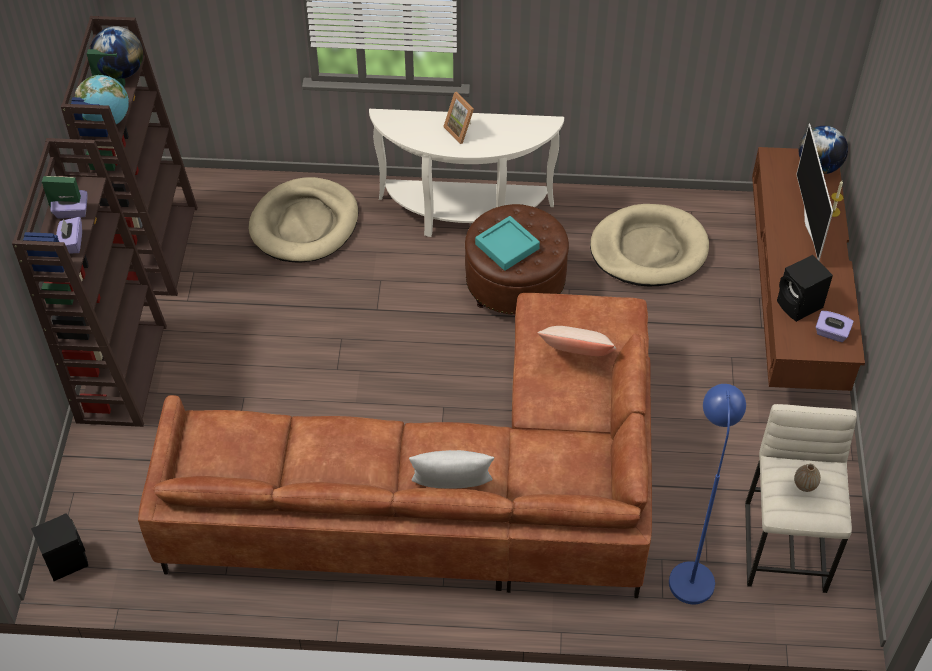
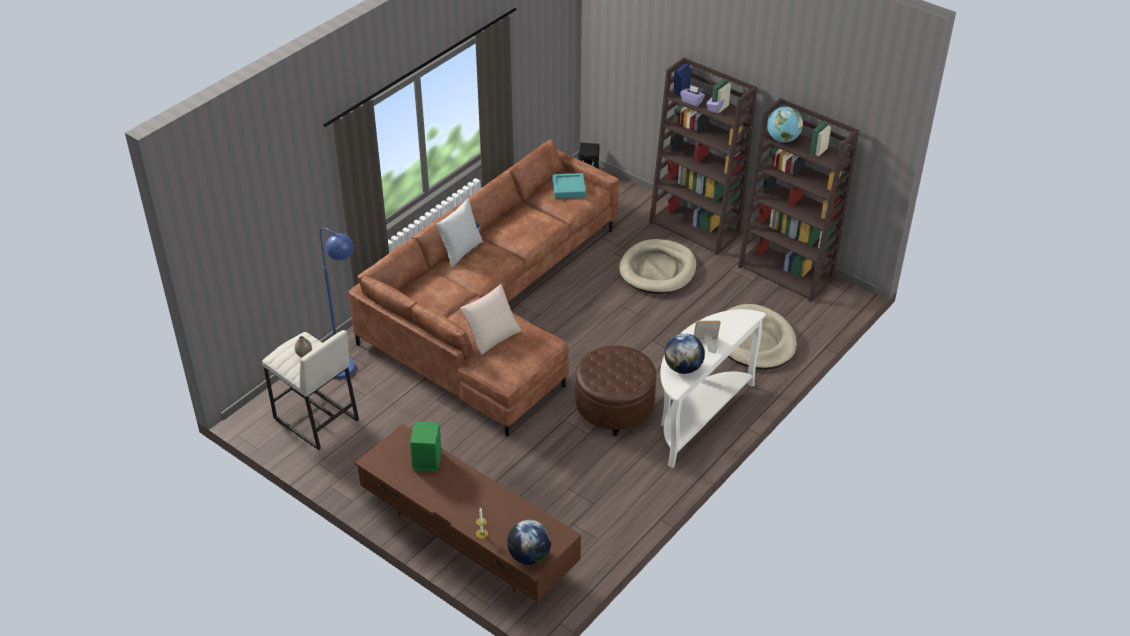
camera: 125 degrees right, 10 degrees down
globe [90,26,143,79] -> globe moved to [664,334,705,374]
turquoise tray [475,216,540,271] -> turquoise tray moved to [552,173,586,199]
beige dog bed [590,204,709,286] -> beige dog bed moved to [619,239,696,294]
black speaker [777,255,833,322] -> green speaker [410,422,442,472]
television [796,123,833,261] -> none
purple tissue box [816,311,854,342] -> none

